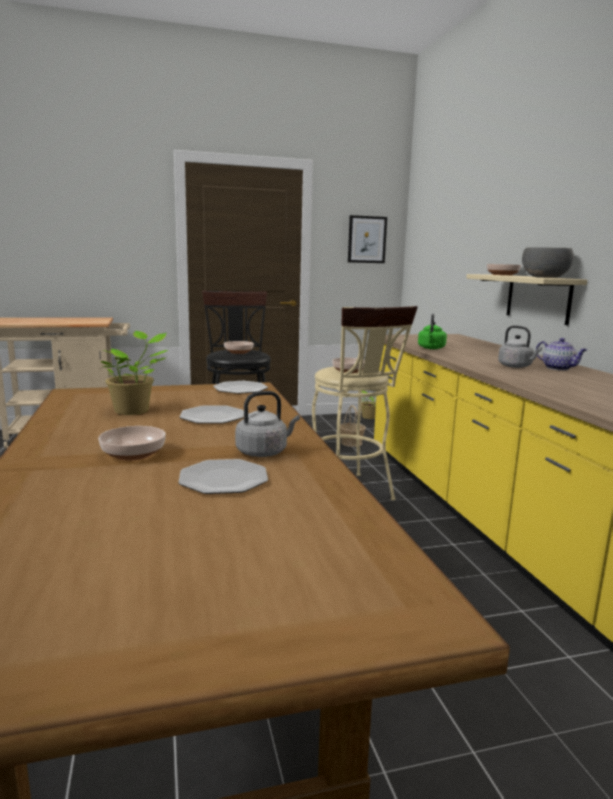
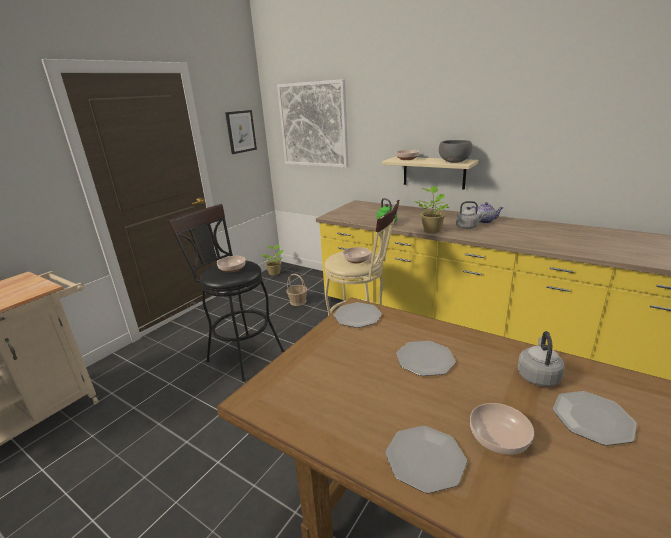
camera: 40 degrees left, 10 degrees up
potted plant [100,331,168,415] -> potted plant moved to [414,186,449,233]
none -> picture [277,79,349,168]
none -> plate [386,426,467,493]

